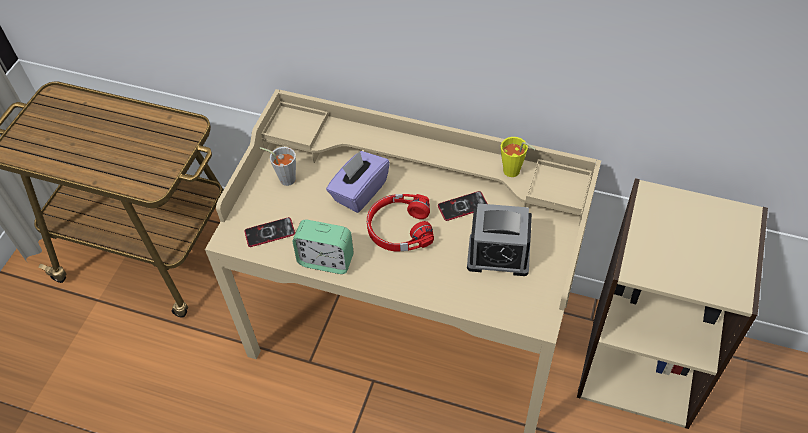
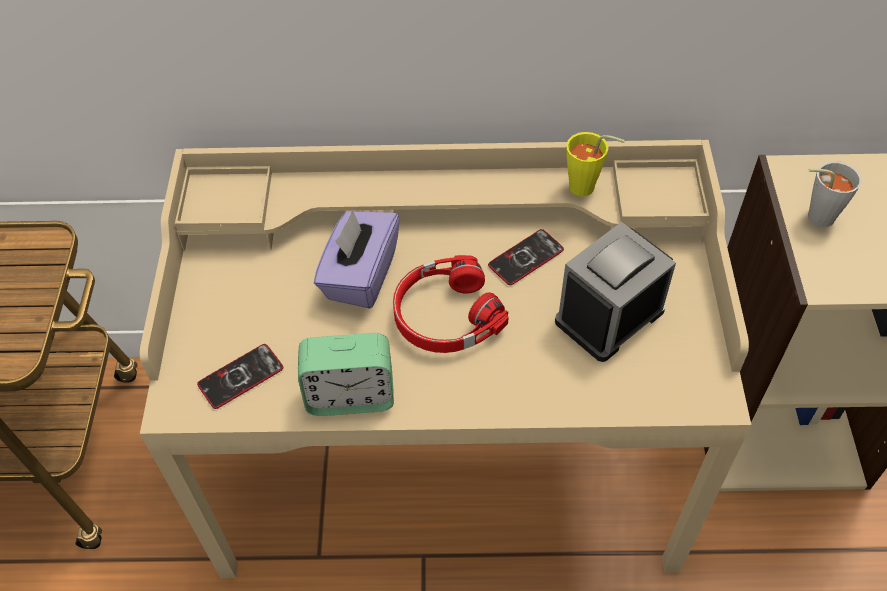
camera: 20 degrees left, 0 degrees up
grey cup [259,147,296,186] -> grey cup moved to [808,161,862,227]
alarm clock [467,203,532,276] -> alarm clock turned 150 degrees clockwise [555,222,676,362]

